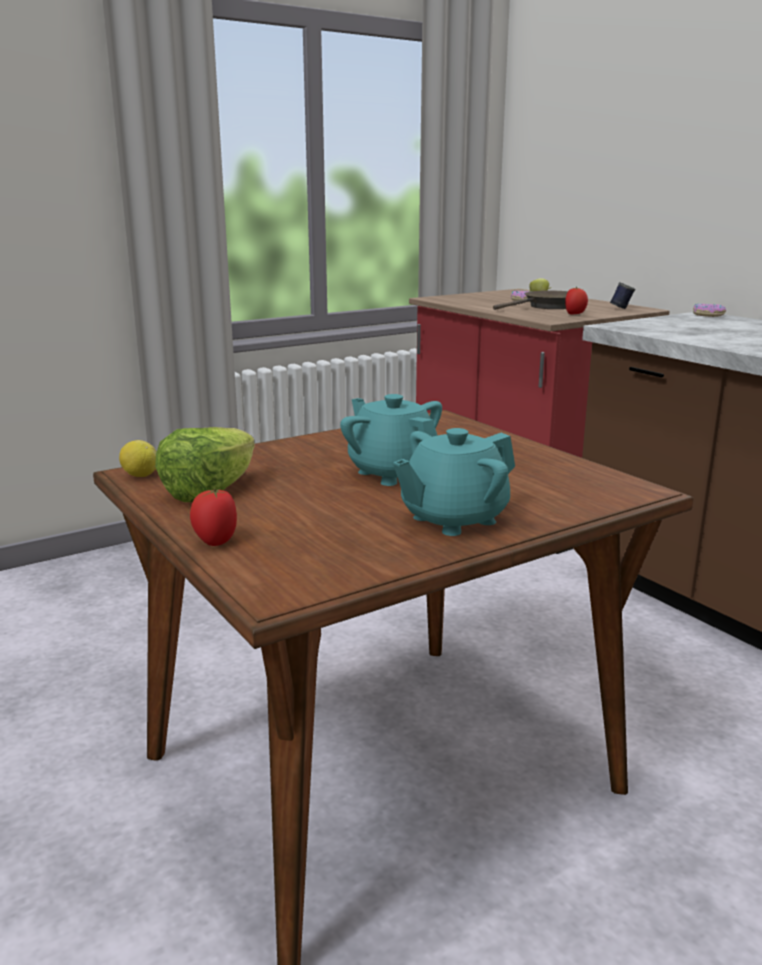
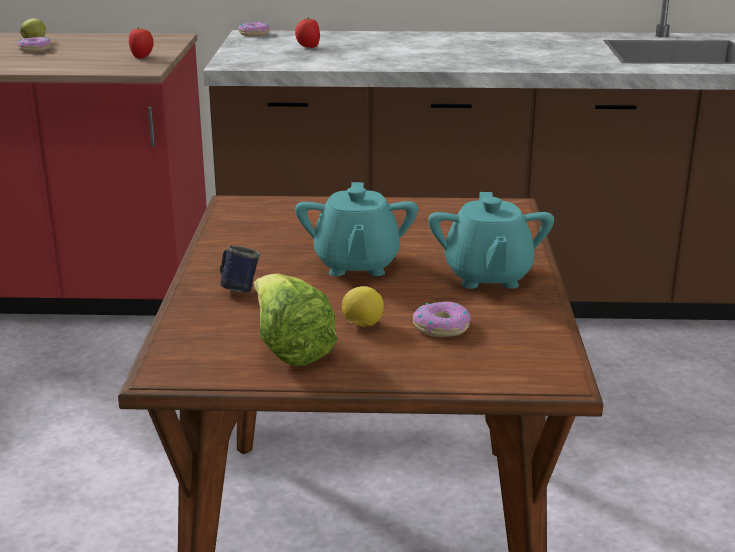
camera: 55 degrees left, 5 degrees up
lemon [119,440,156,477] -> lemon moved to [342,286,384,327]
tomato [190,488,237,546] -> tomato moved to [295,18,320,48]
turquoise teapot [340,394,442,486] -> turquoise teapot turned 90 degrees counterclockwise [295,182,418,276]
brown frying pan [493,290,568,310] -> none
blue mug [610,282,635,309] -> blue mug moved to [220,245,260,293]
none -> donut [413,302,471,337]

